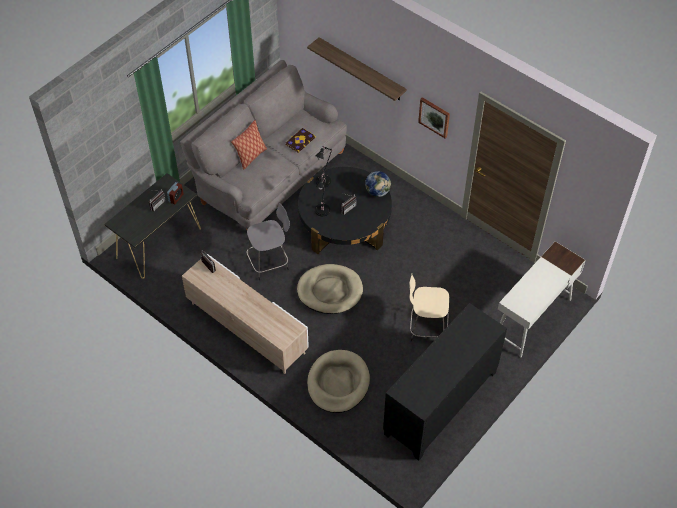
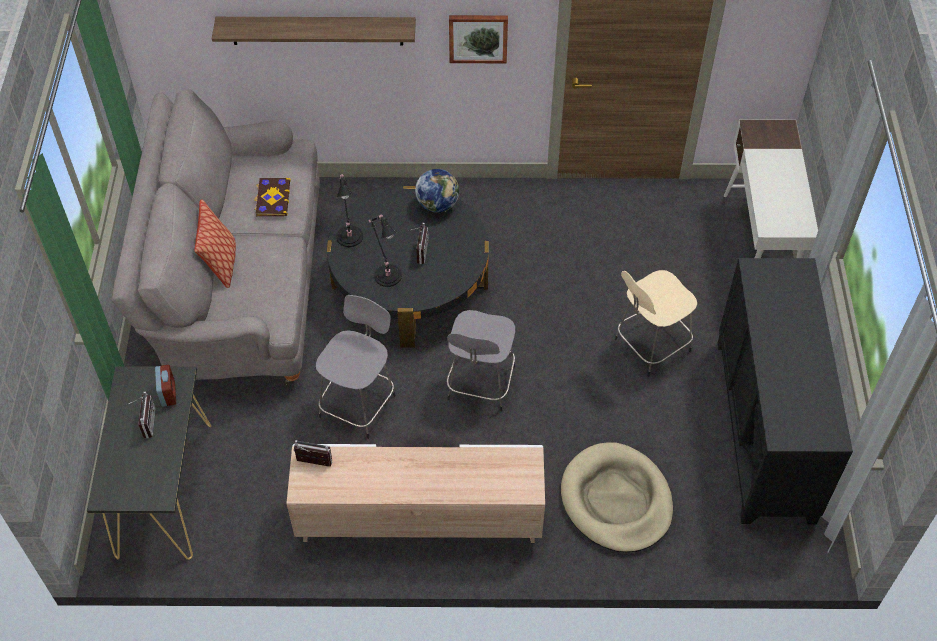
camera: 40 degrees left, 0 degrees up
beige dog bed [297,264,363,314] -> grey stool [447,310,515,411]

